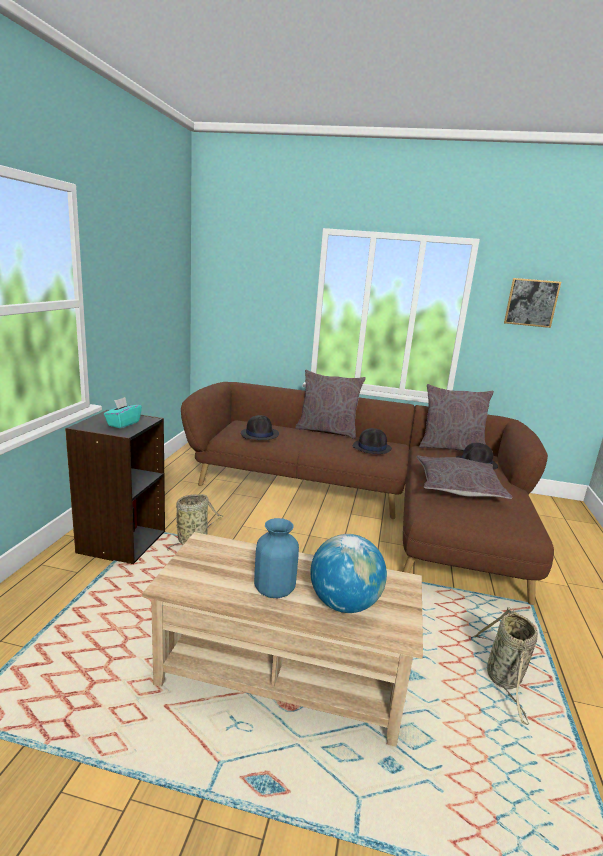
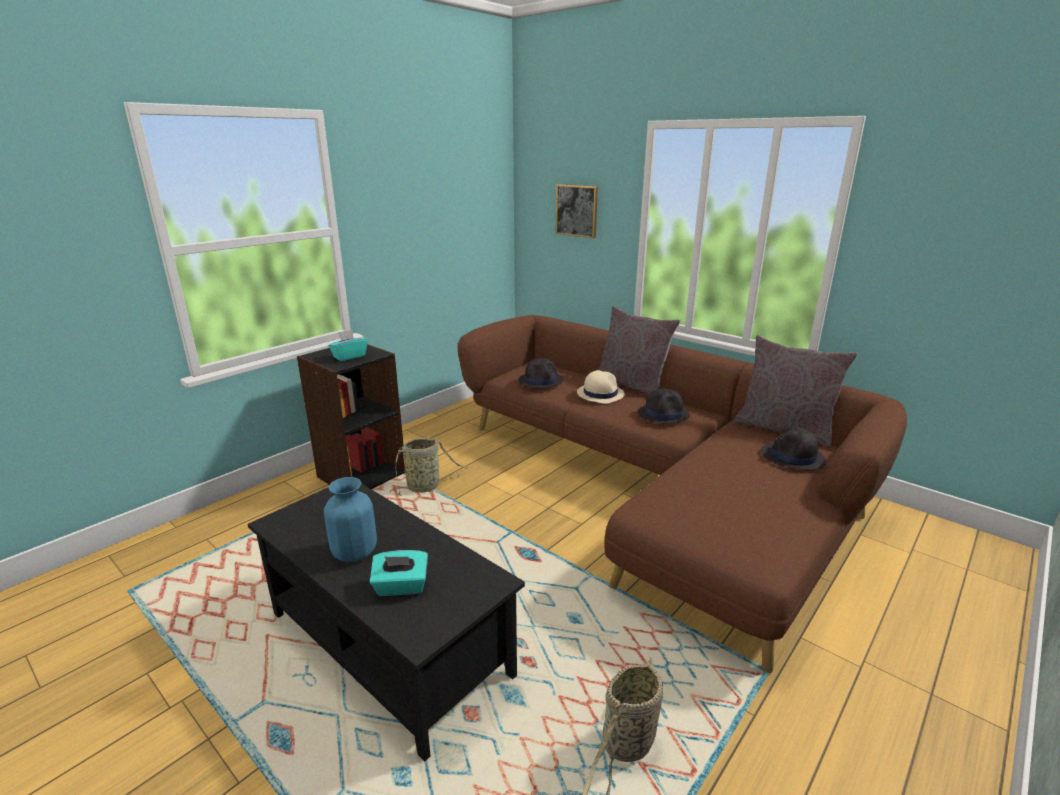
camera: 30 degrees right, 5 degrees up
beige coffee table [142,532,423,747] -> black coffee table [248,483,525,761]
globe [310,534,387,613] -> turquoise tissue box [370,550,428,596]
grey pillow [417,456,512,499] -> none
picture [504,278,561,328] -> picture moved to [556,184,598,238]
none -> beige hat [577,370,625,404]

